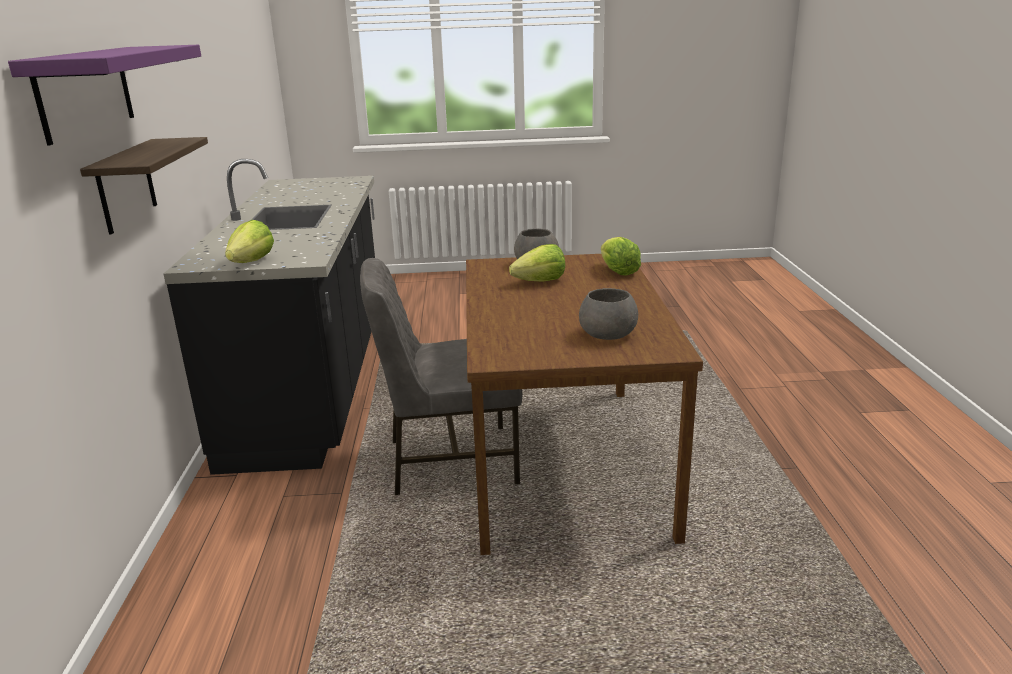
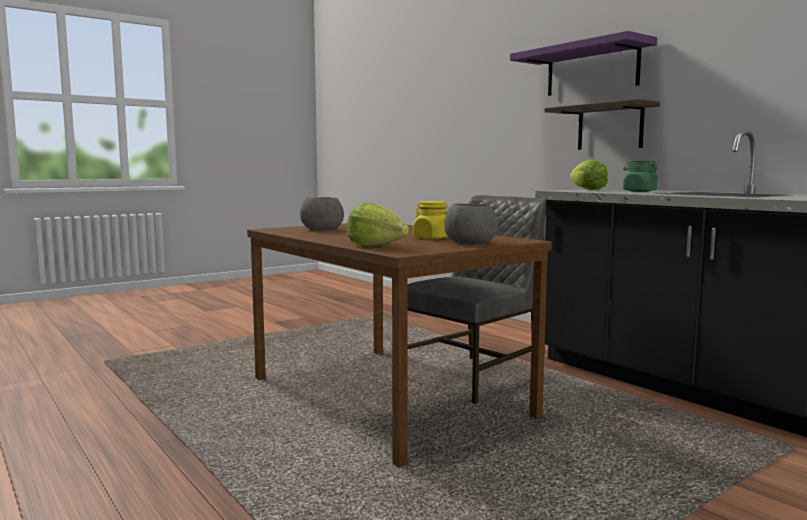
camera: 145 degrees right, 15 degrees down
lettuce [509,244,565,282] -> yellow jar [414,201,449,239]
none -> green jar [623,160,658,192]

